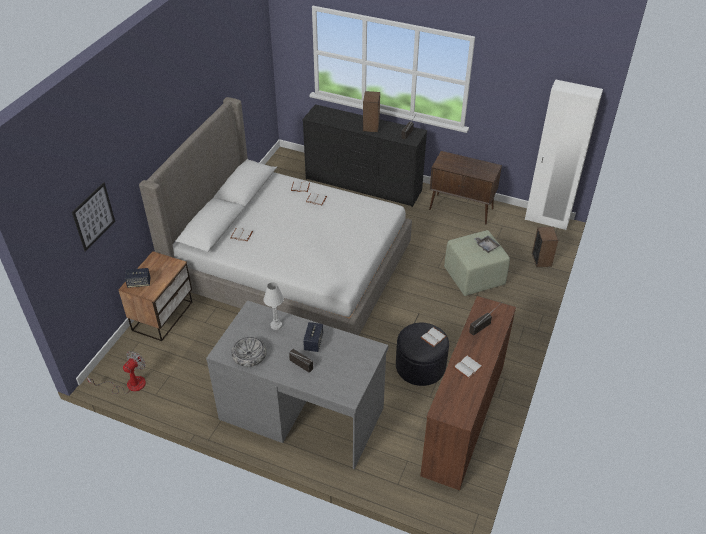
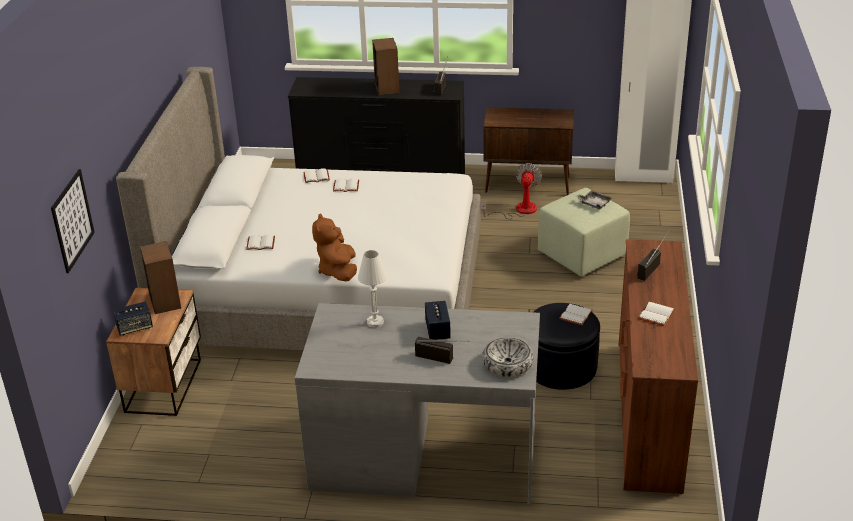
camera: 15 degrees left, 10 degrees down
fan [87,351,146,394] -> fan moved to [481,163,542,219]
bowl [231,337,267,367] -> bowl moved to [482,338,534,377]
speaker [532,227,558,267] -> speaker moved to [140,241,181,314]
none -> brown plush toy [312,213,357,281]

